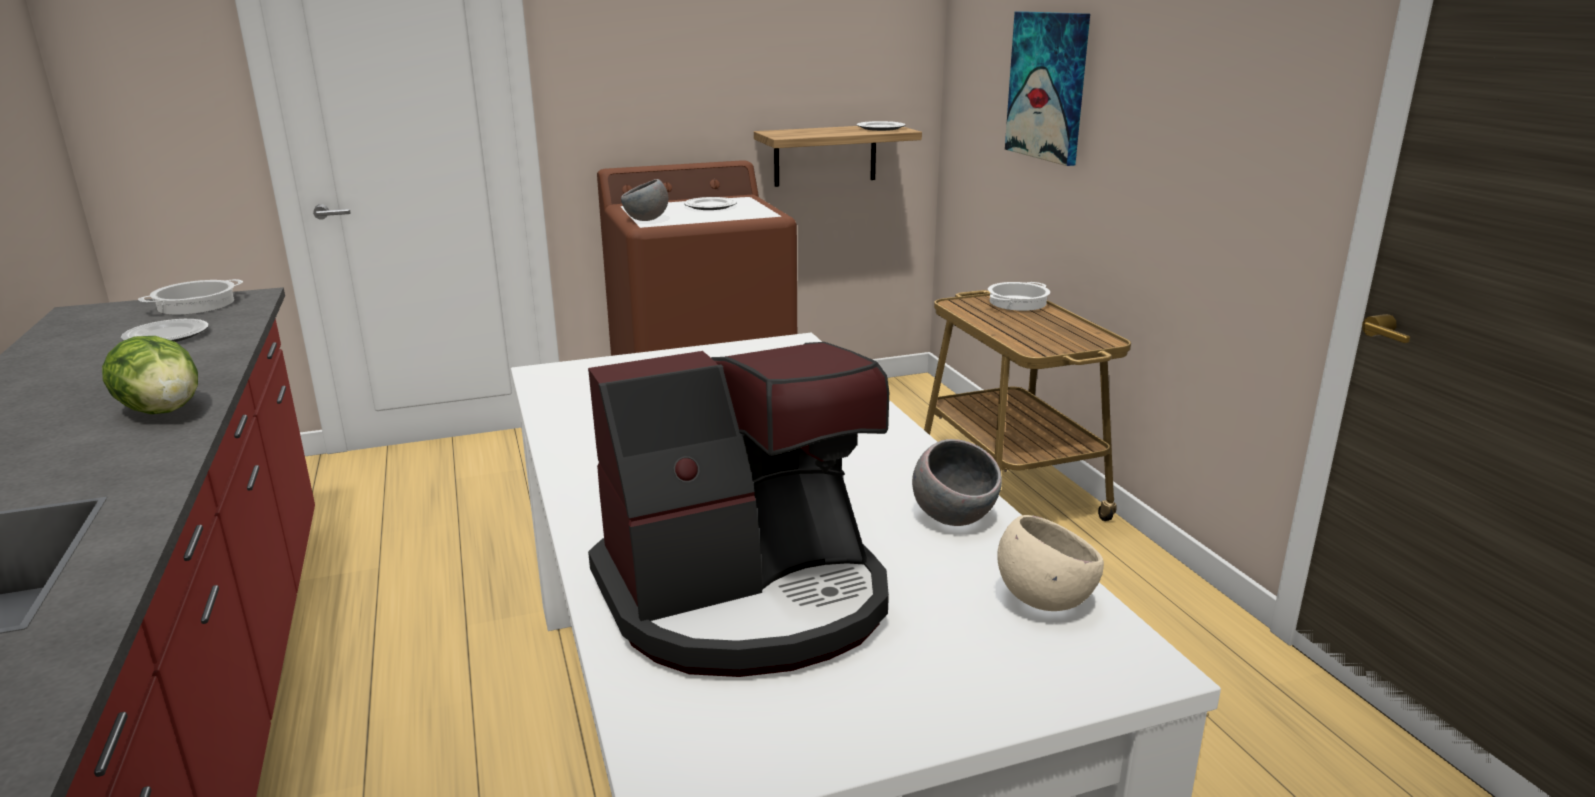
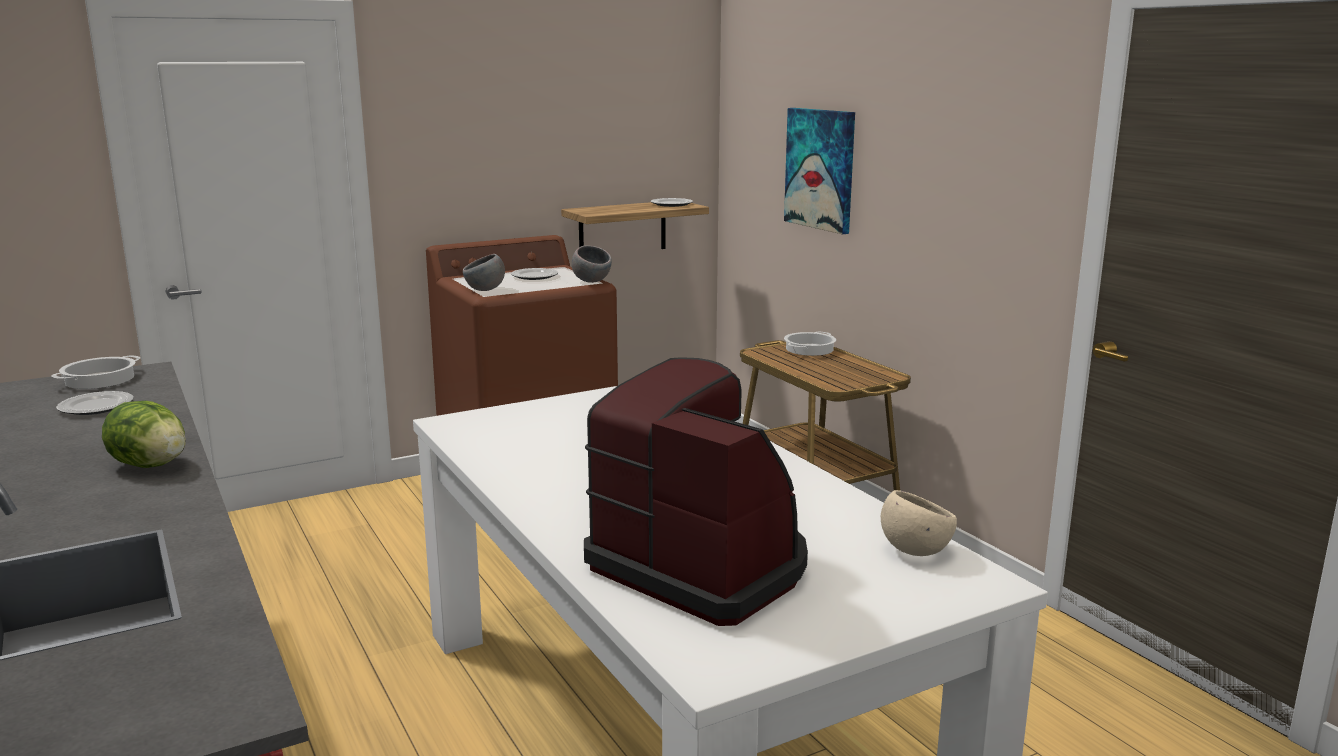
camera: 10 degrees left, 5 degrees down
coffee machine [588,342,889,677] -> coffee machine turned 105 degrees counterclockwise [584,357,808,626]
grey bowl [912,439,1002,526] -> grey bowl moved to [571,245,612,283]

